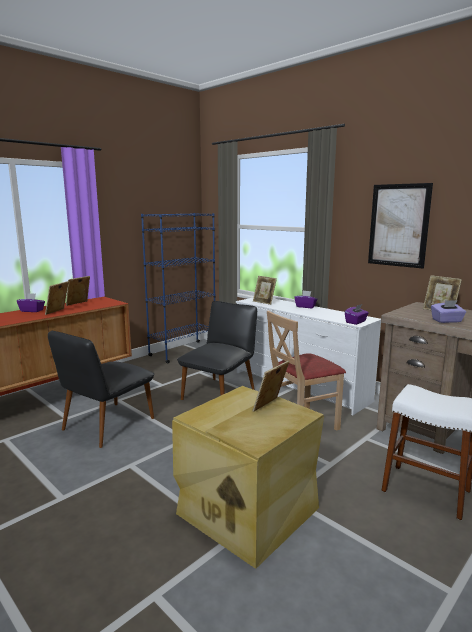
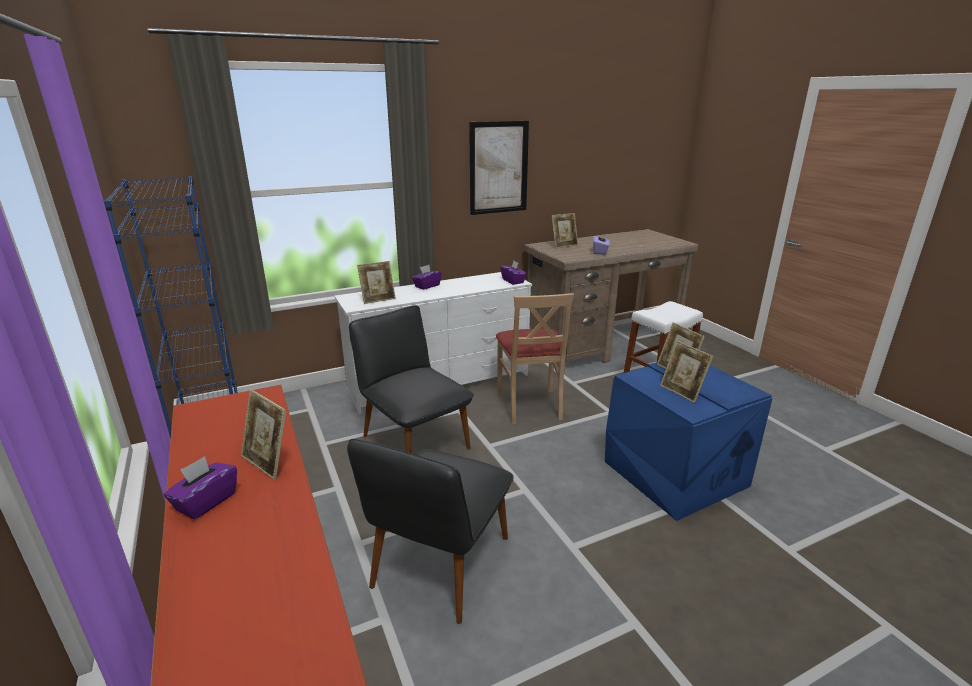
camera: 70 degrees left, 10 degrees up
black chair [48,331,155,448] -> black chair turned 60 degrees clockwise [347,439,514,624]
picture frame [66,276,90,306] -> picture frame moved to [660,341,713,403]
beige storage box [172,386,324,569] -> blue storage box [605,363,773,521]

